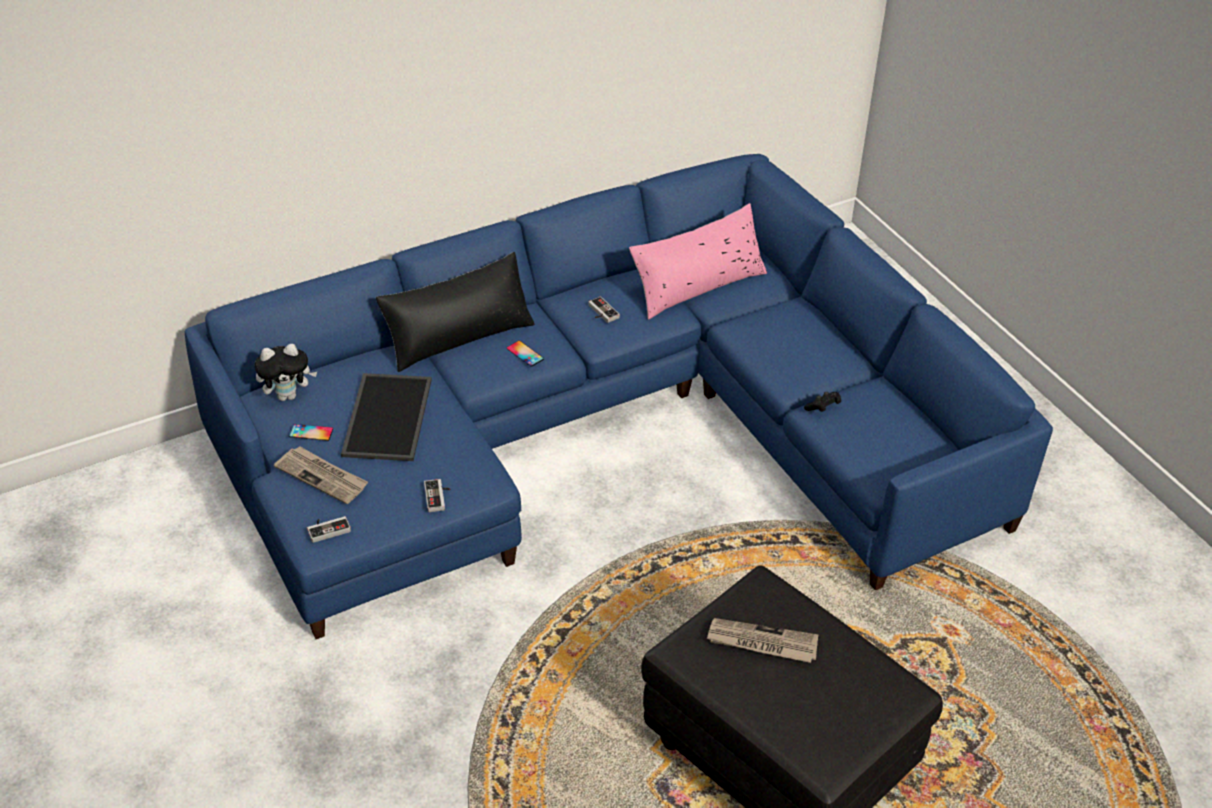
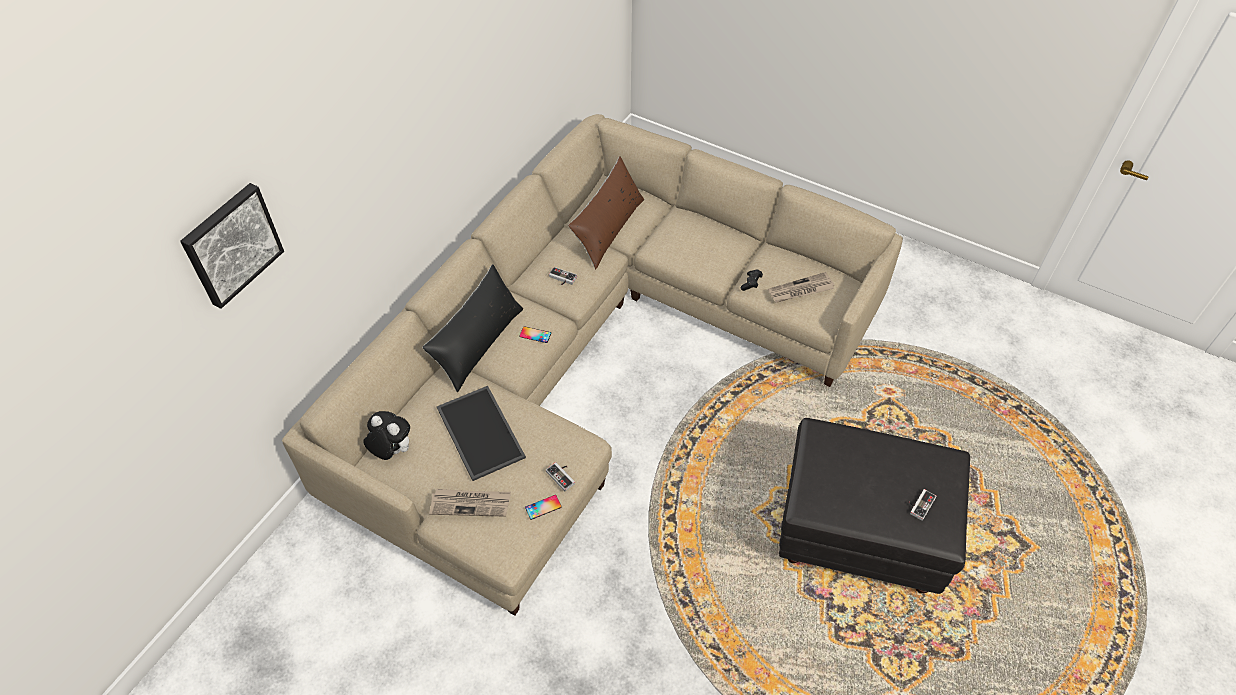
camera: 30 degrees left, 10 degrees up
blue sofa [185,154,1053,639] -> beige sofa [282,114,903,616]
plush toy [255,344,317,401] -> plush toy turned 105 degrees counterclockwise [363,411,410,460]
phone [289,424,333,441] -> phone moved to [525,495,562,520]
game controller [307,516,351,543] -> game controller moved to [908,489,937,521]
pink pillow [629,203,767,319] -> brown pillow [568,156,644,269]
newspaper [706,618,819,663] -> newspaper moved to [768,272,834,303]
none -> picture [180,183,284,309]

